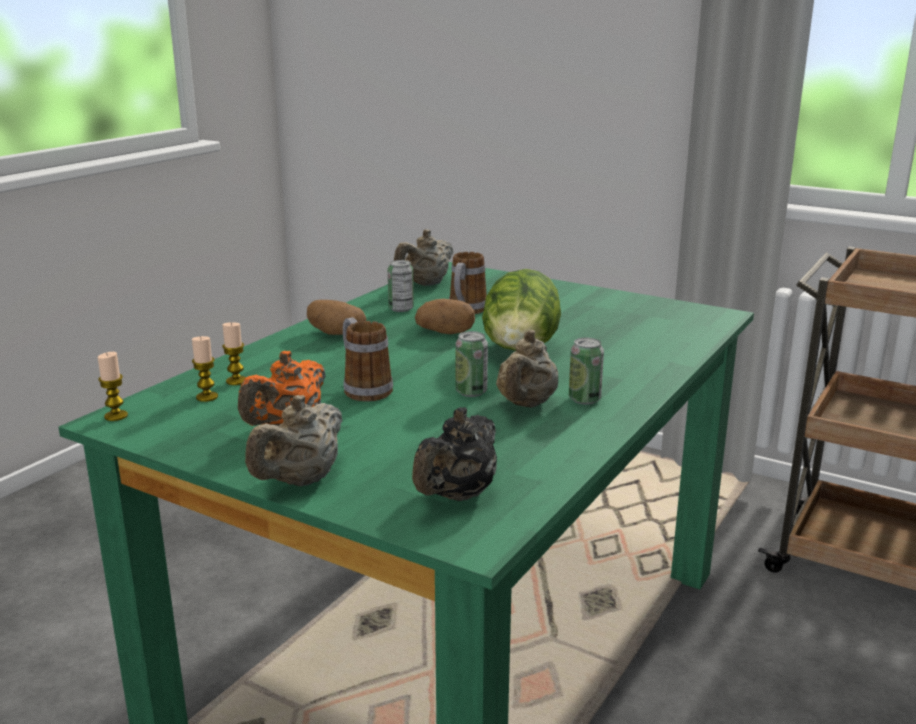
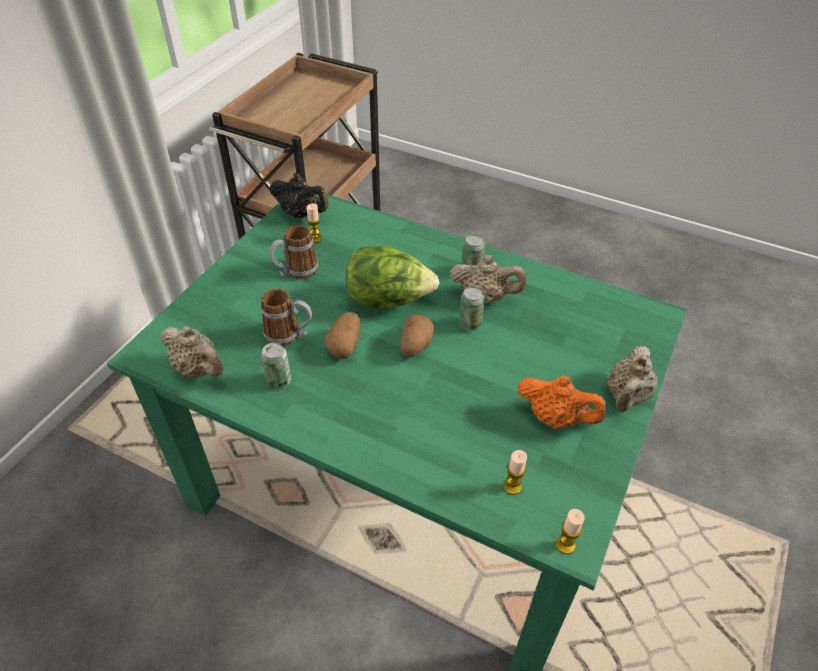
camera: 95 degrees left, 25 degrees up
candle [222,322,246,385] -> candle moved to [306,203,322,243]
beige teapot [245,395,342,486] -> beige teapot turned 90 degrees clockwise [607,345,658,412]
potato [307,300,366,335] -> potato moved to [400,314,434,358]
mug [343,317,393,402] -> mug moved to [269,225,318,279]
black teapot [412,407,497,501] -> black teapot moved to [270,173,329,218]

